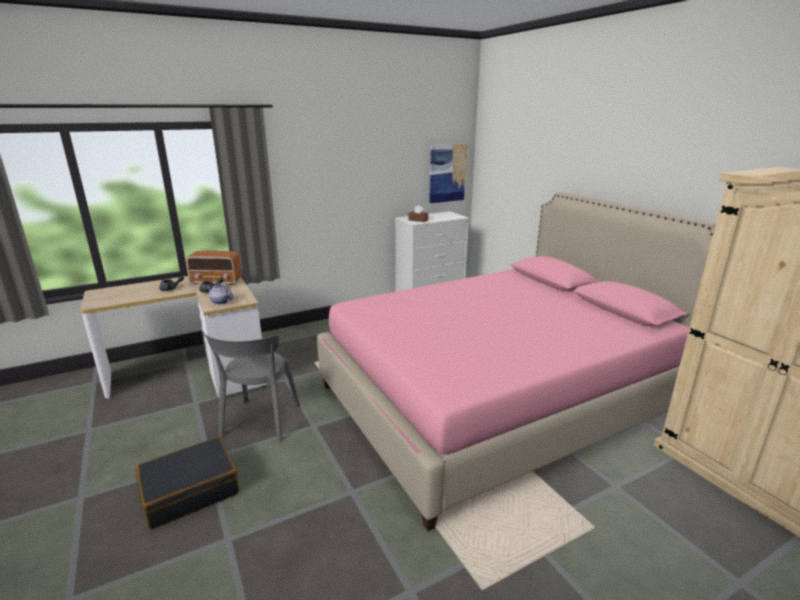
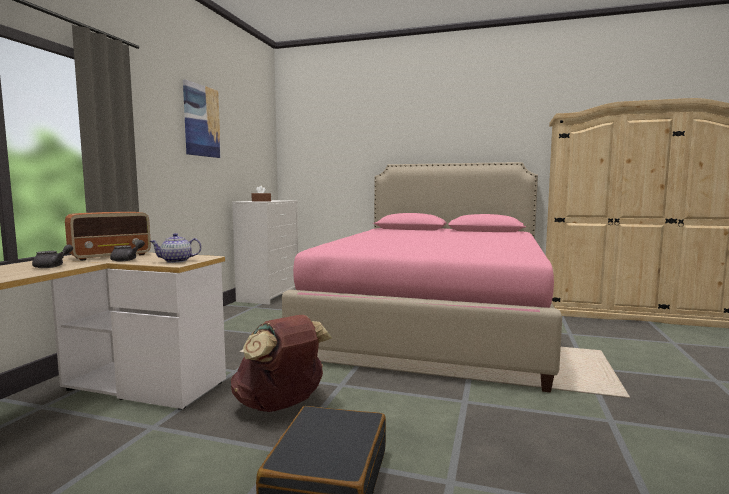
camera: 45 degrees left, 15 degrees down
grey chair [202,331,300,442] -> brown backpack [231,315,332,412]
picture [429,143,468,203] -> picture moved to [183,79,221,158]

